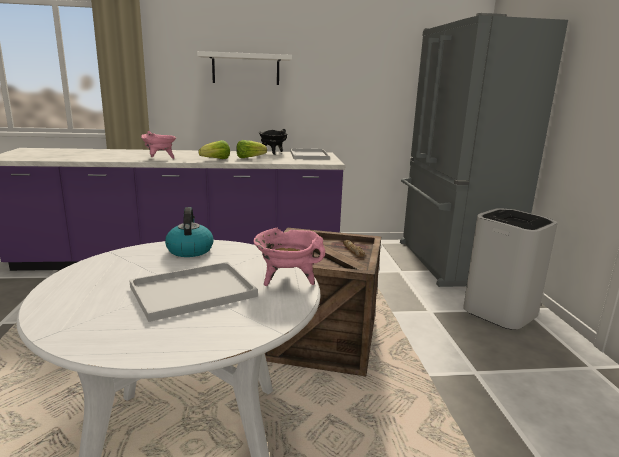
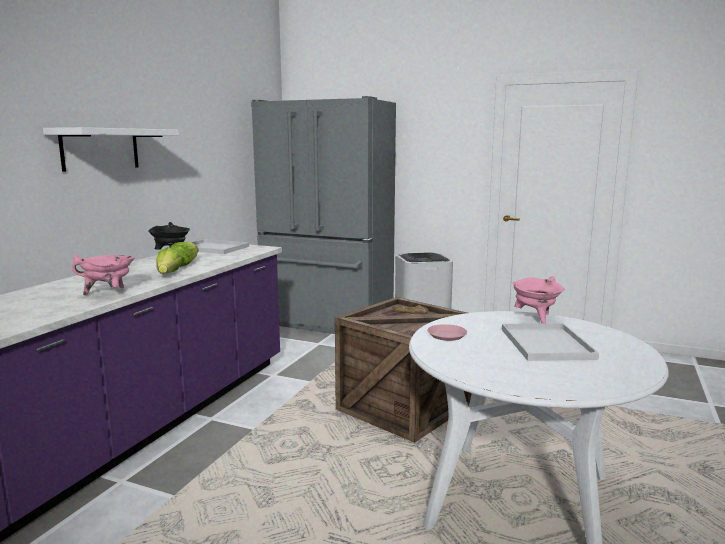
camera: 60 degrees left, 5 degrees down
kettle [165,207,214,257] -> pink plate [427,324,467,341]

